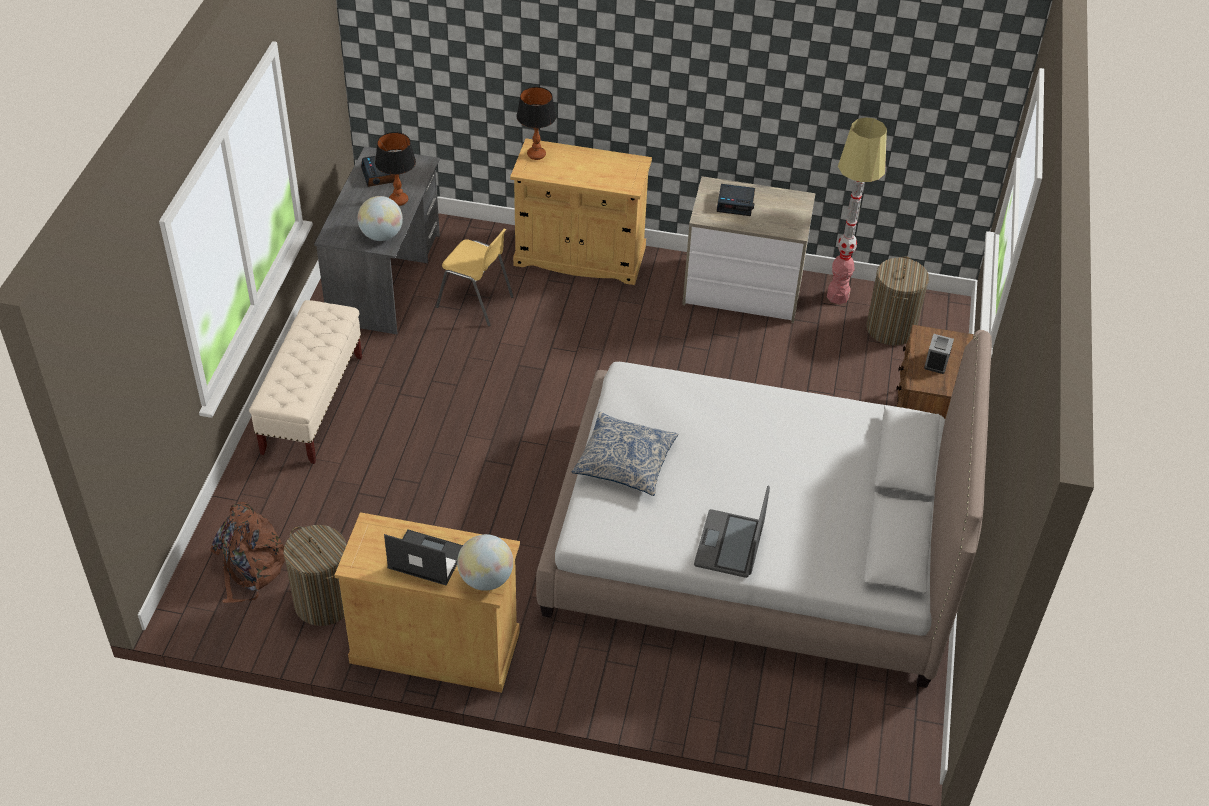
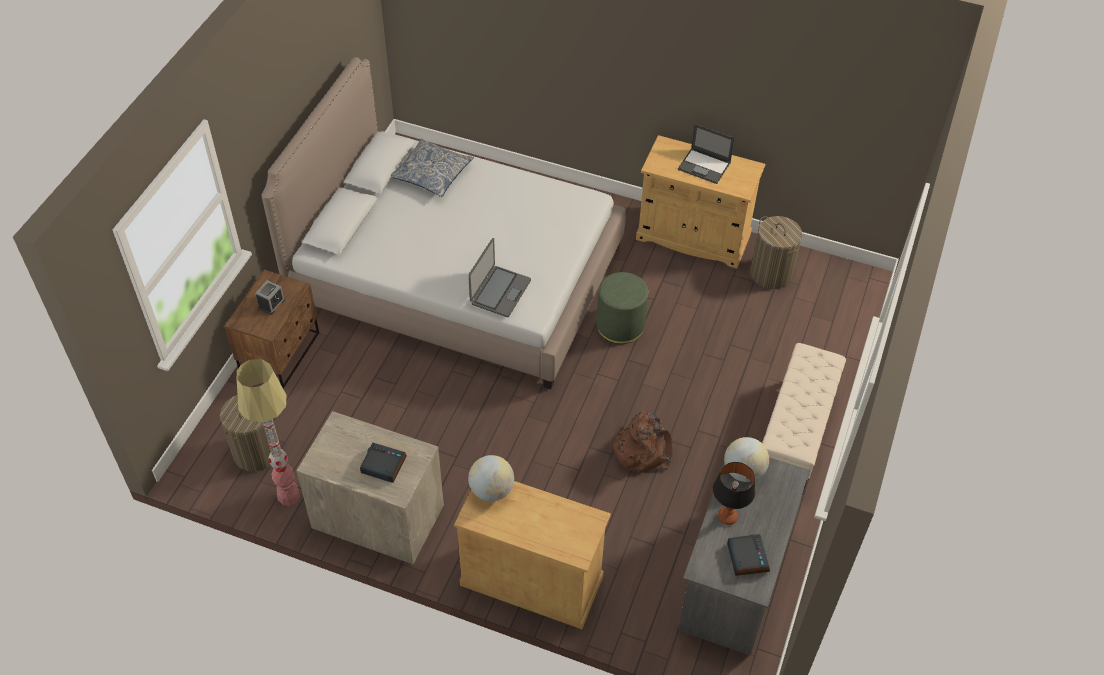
camera: 170 degrees left, 5 degrees up
brown backpack [210,502,285,603] -> brown backpack moved to [610,411,673,473]
yellow chair [436,228,514,326] -> none
globe [457,534,513,591] -> globe moved to [468,455,514,501]
table lamp [516,87,556,160] -> none
pillow [571,412,678,496] -> pillow moved to [391,138,474,197]
laptop [694,486,770,578] -> laptop moved to [468,238,531,317]
none -> green ottoman [596,272,648,344]

